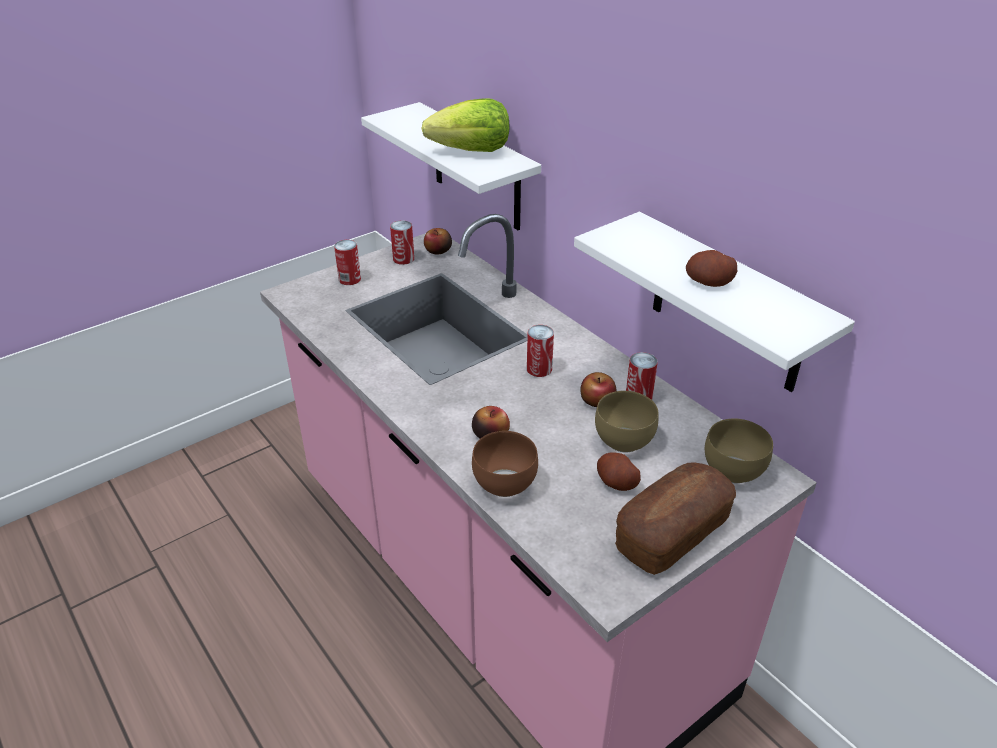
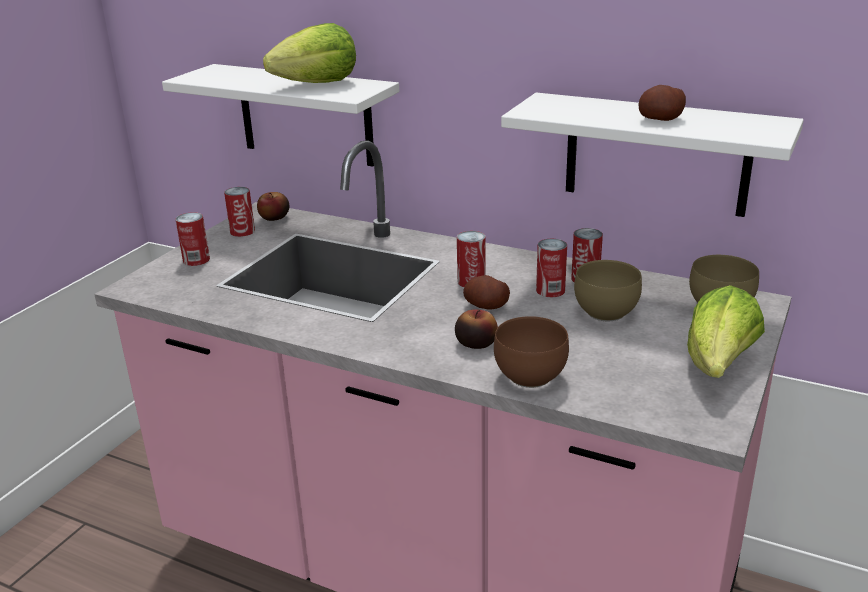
camera: 25 degrees left, 10 degrees down
apple [580,372,617,407] -> can [536,239,567,297]
potato [597,452,641,491] -> potato moved to [463,275,510,309]
bread [615,463,736,575] -> lettuce [687,285,765,378]

